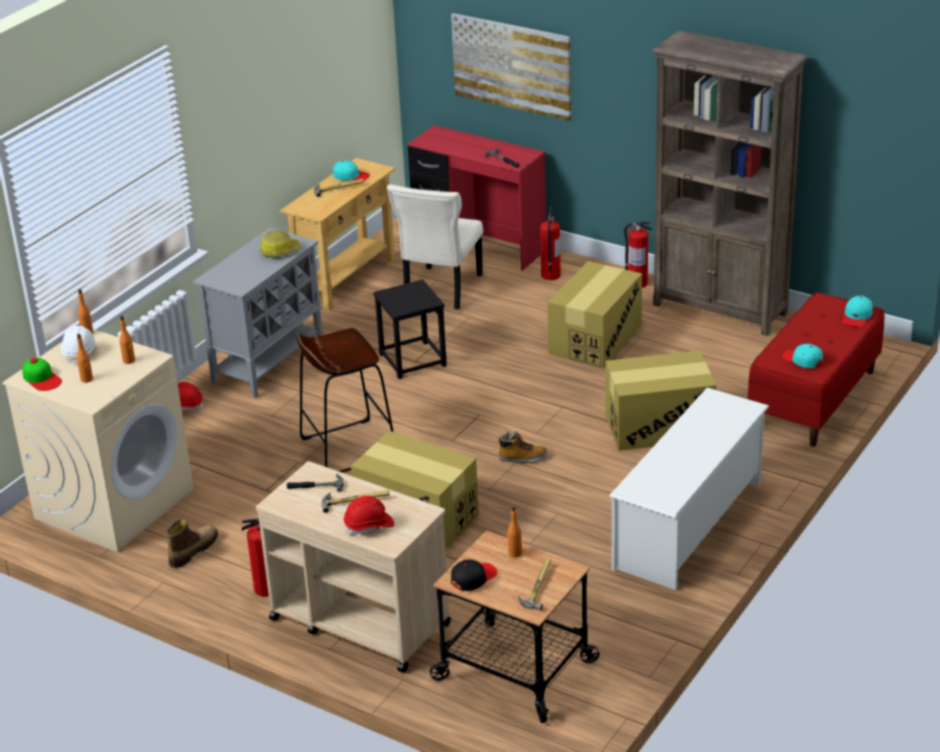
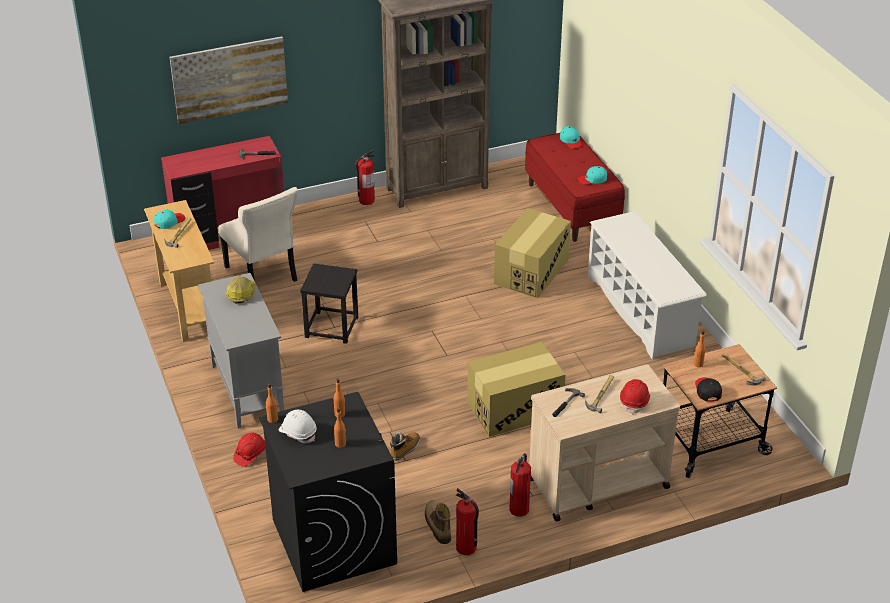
camera: 55 degrees left, 5 degrees up
beige washing machine [2,329,194,552] -> black washing machine [259,392,397,592]
cap [22,358,62,391] -> none
brown stool [296,328,394,472] -> none
boot [497,430,548,463] -> boot moved to [390,432,420,461]
fire extinguisher [540,207,561,281] -> fire extinguisher moved to [456,488,479,555]
cardboard box [547,261,642,368] -> none

